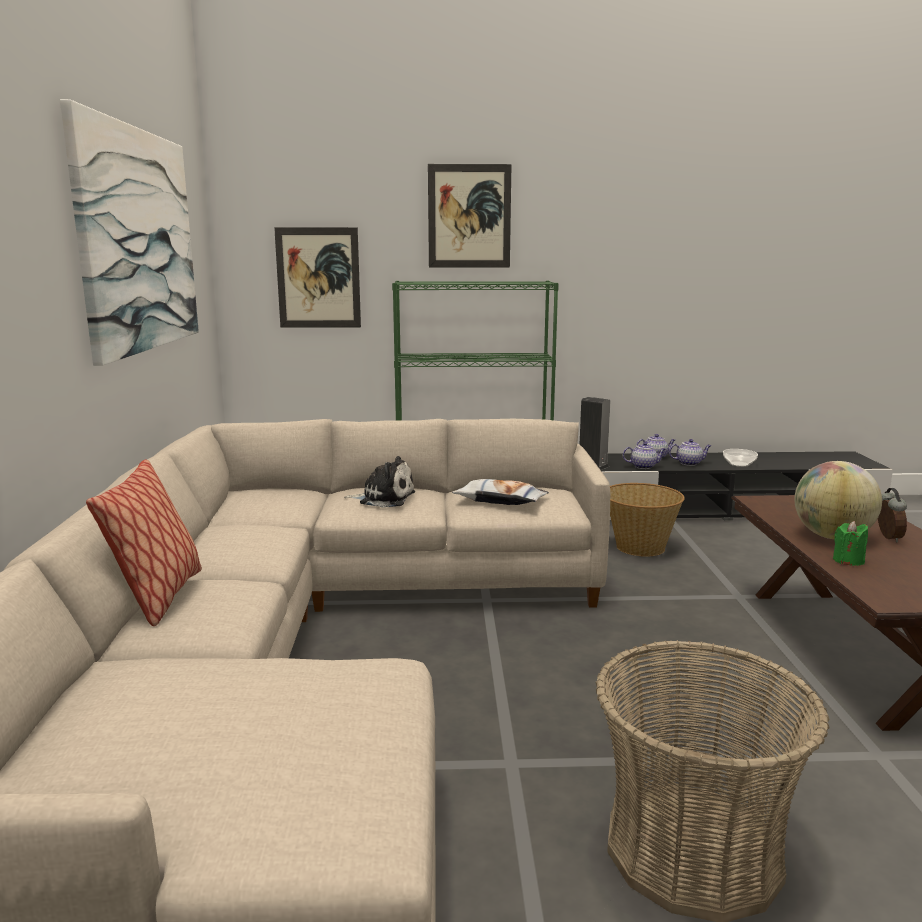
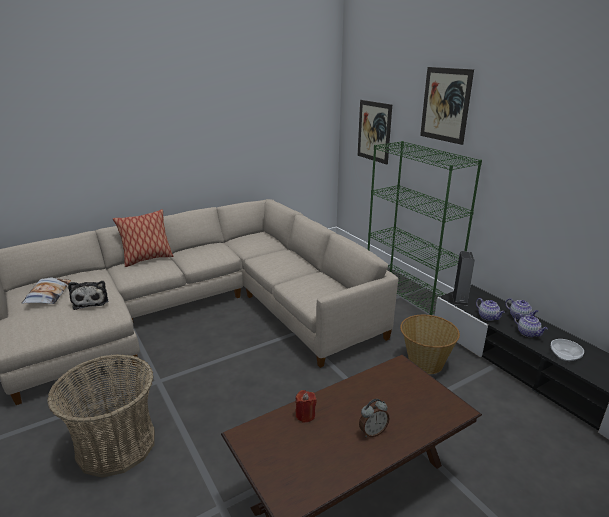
camera: 60 degrees right, 10 degrees up
picture [60,99,199,366] -> none
plush toy [344,456,415,508] -> plush toy moved to [68,281,108,310]
pillow [452,479,549,505] -> pillow moved to [22,278,71,304]
globe [795,461,882,539] -> none
green candle [833,521,868,566] -> red candle [295,390,317,423]

